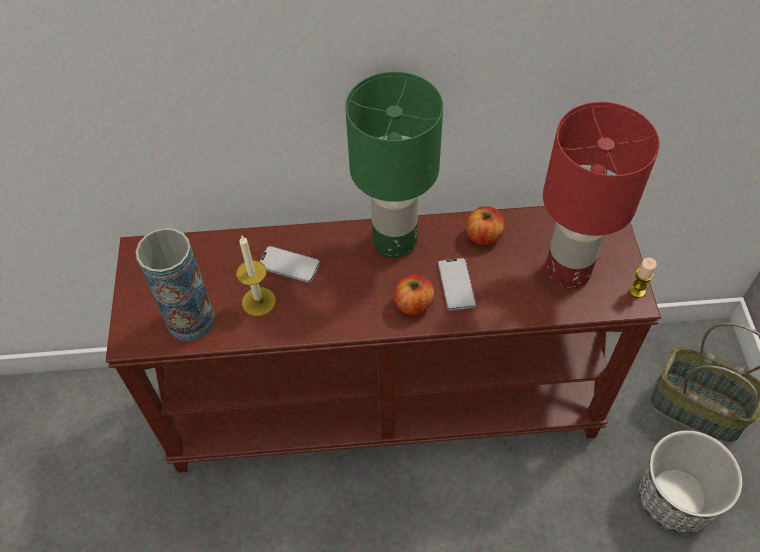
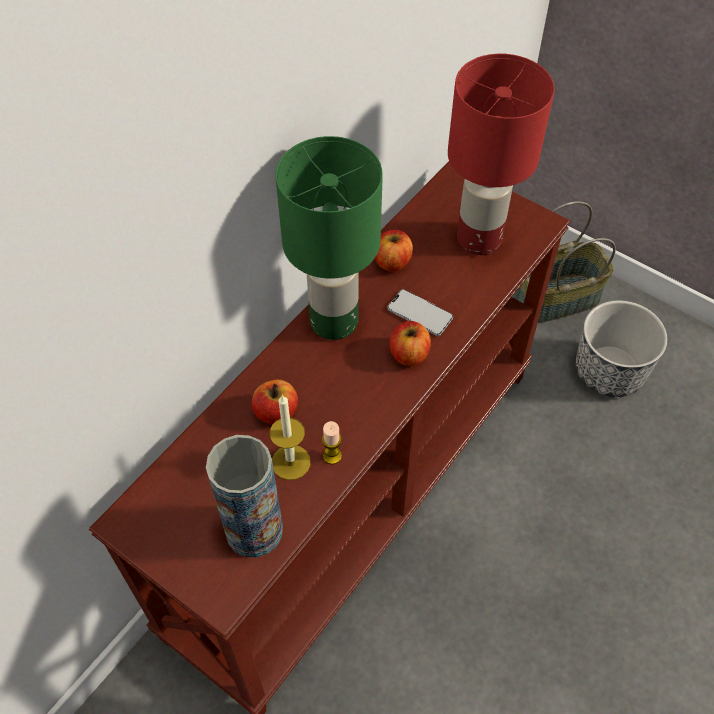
camera: 50 degrees left, 0 degrees up
phone [260,246,320,283] -> apple [252,379,298,424]
candle [629,258,657,298] -> candle moved to [322,421,342,464]

